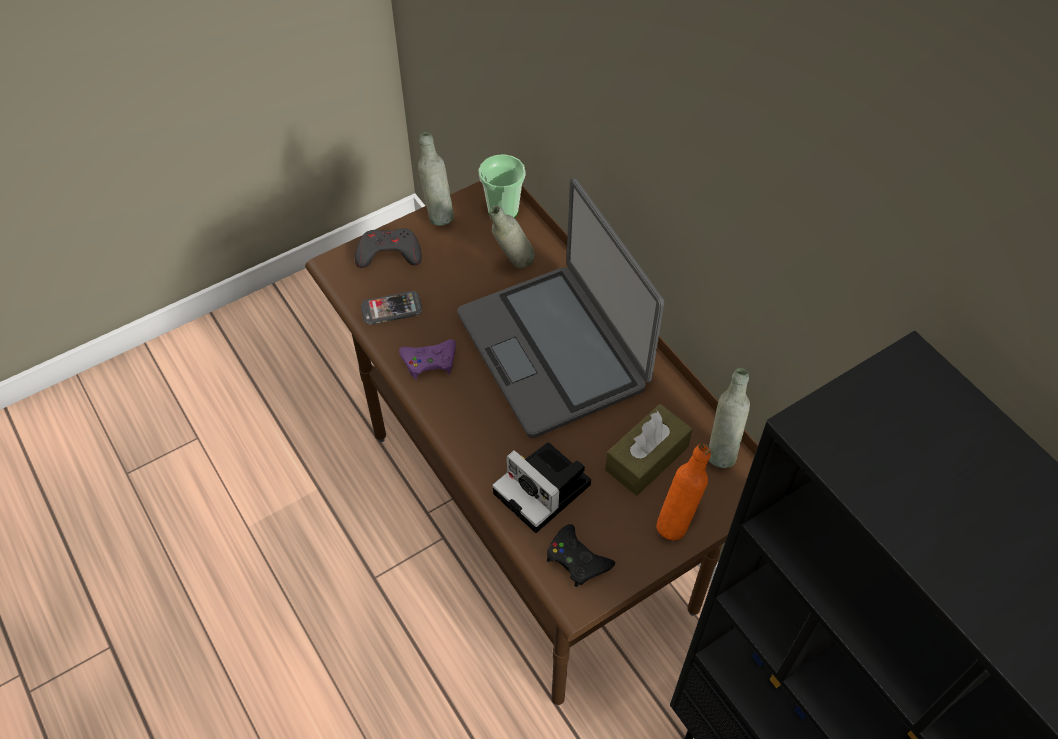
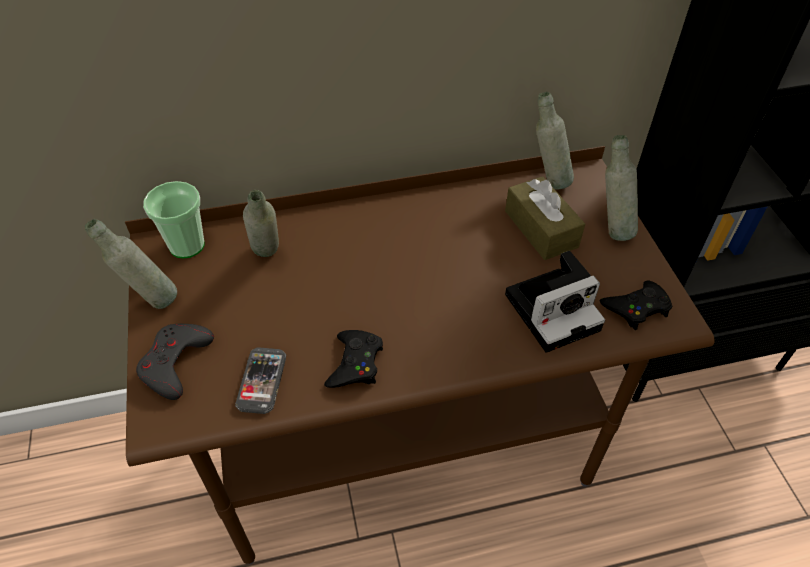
camera: 70 degrees left, 5 degrees down
purple game controller [399,339,456,380] -> black game controller [324,330,383,388]
laptop [457,178,664,438] -> none
orange bottle [656,443,711,540] -> grey bottle [605,135,638,241]

